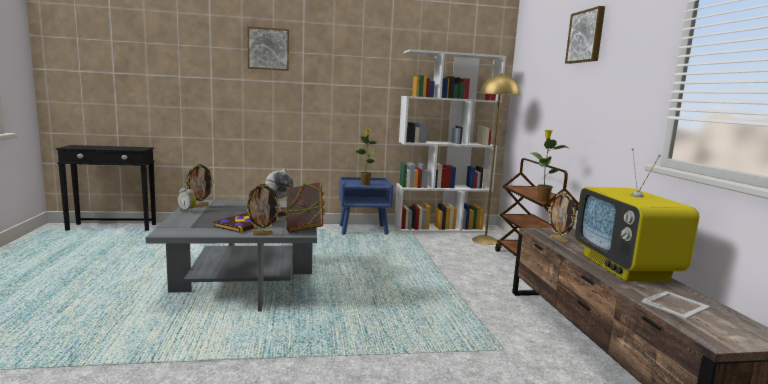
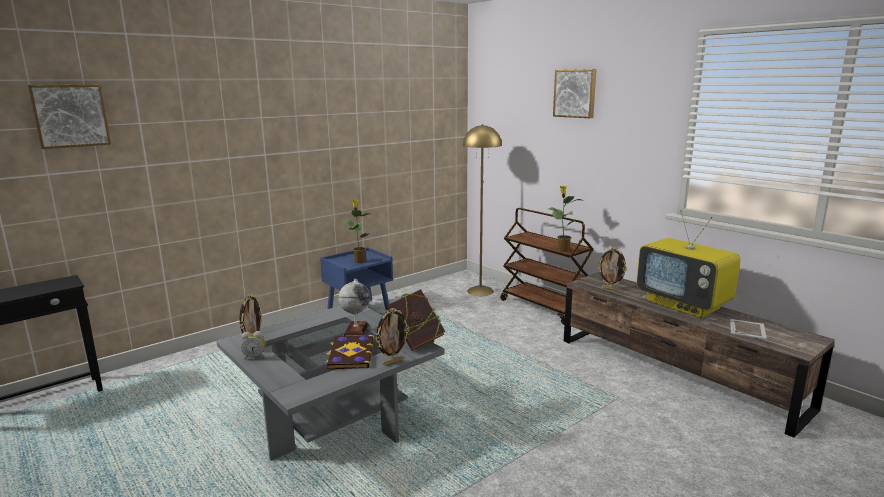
camera: 30 degrees left, 5 degrees up
picture [247,26,289,71] -> picture moved to [28,84,111,149]
white bookcase [394,49,506,232] -> none

